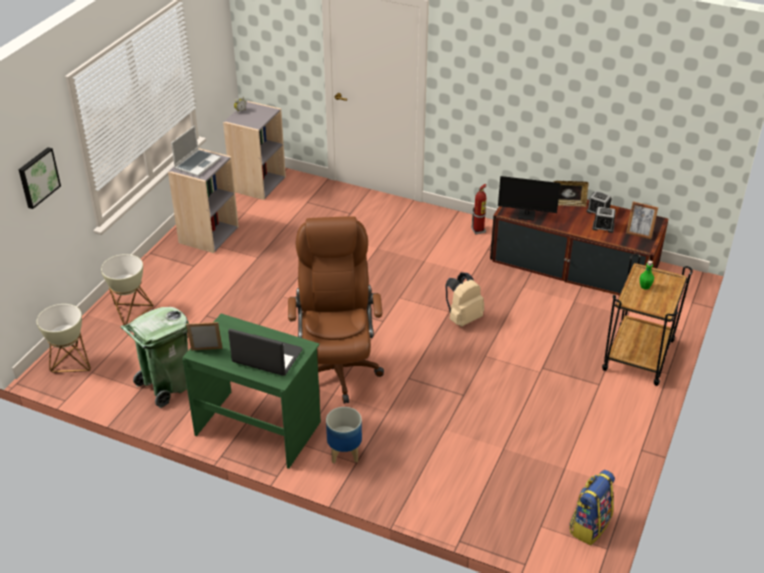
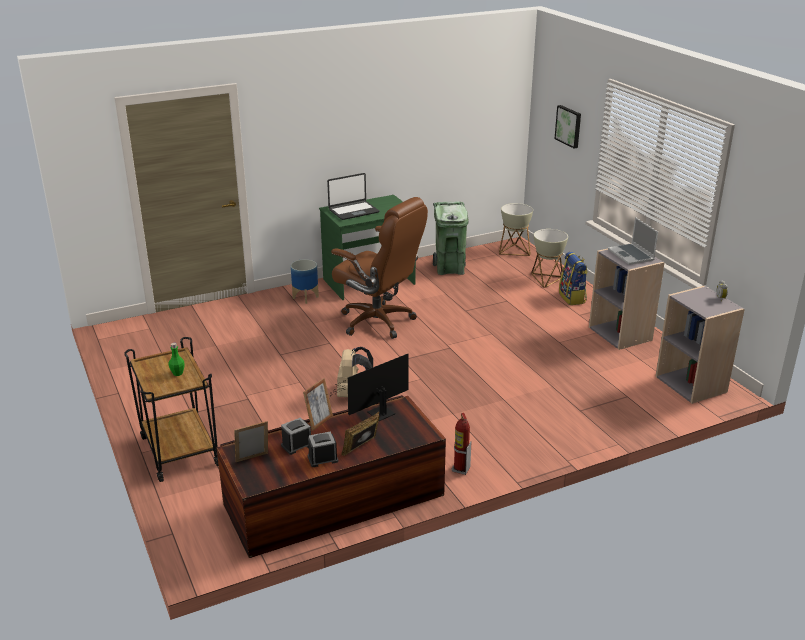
camera: 130 degrees right, 10 degrees down
picture frame [186,322,222,351] -> picture frame moved to [303,378,333,431]
backpack [569,470,615,545] -> backpack moved to [559,252,588,305]

